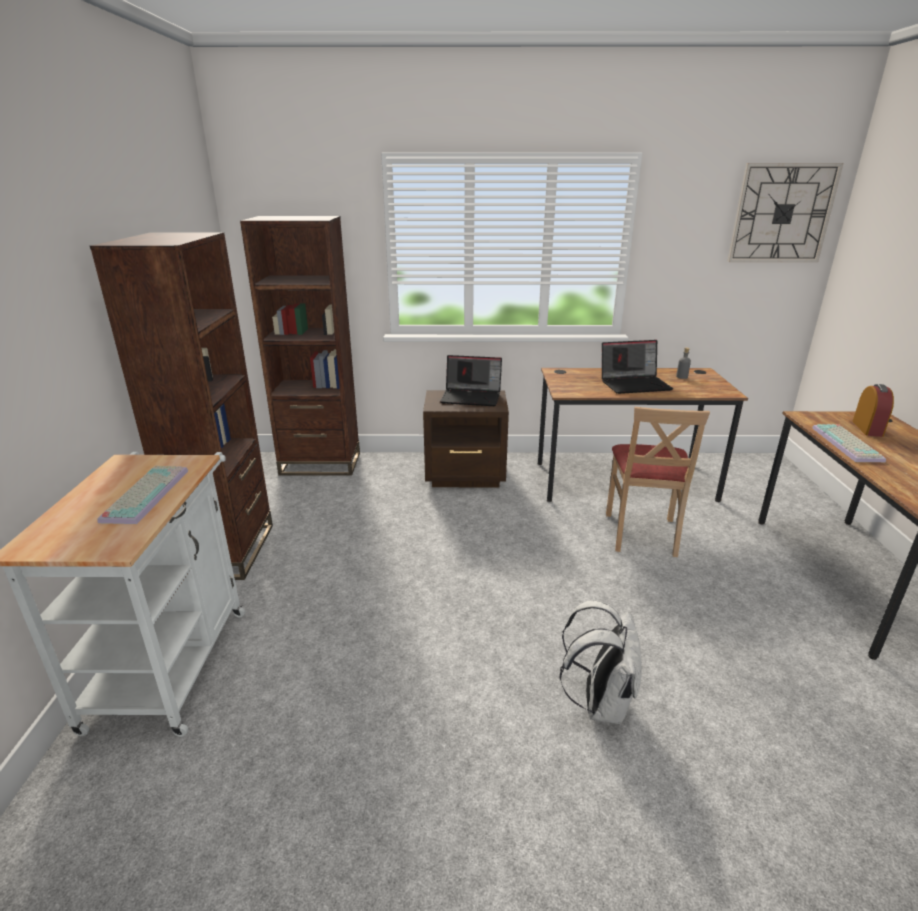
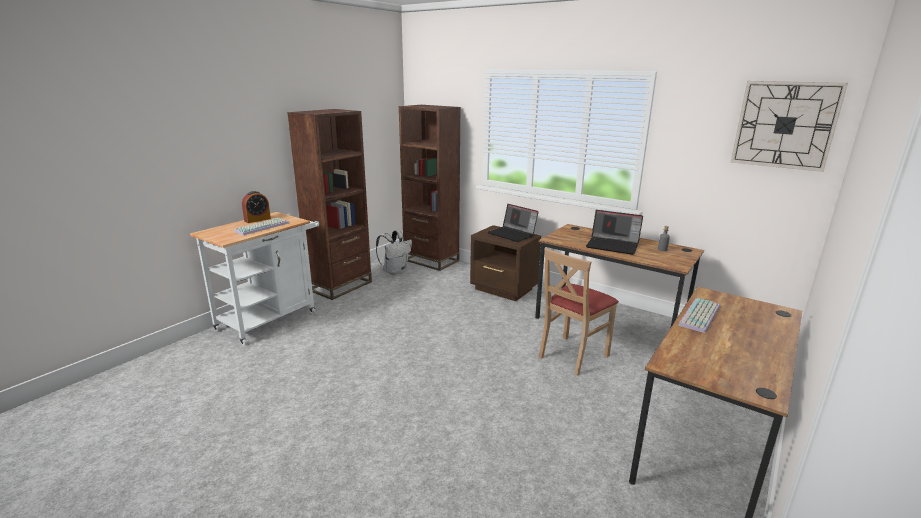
camera: 35 degrees right, 5 degrees down
white backpack [560,600,642,724] -> white backpack moved to [376,230,412,275]
alarm clock [852,384,894,437] -> alarm clock moved to [242,191,271,223]

